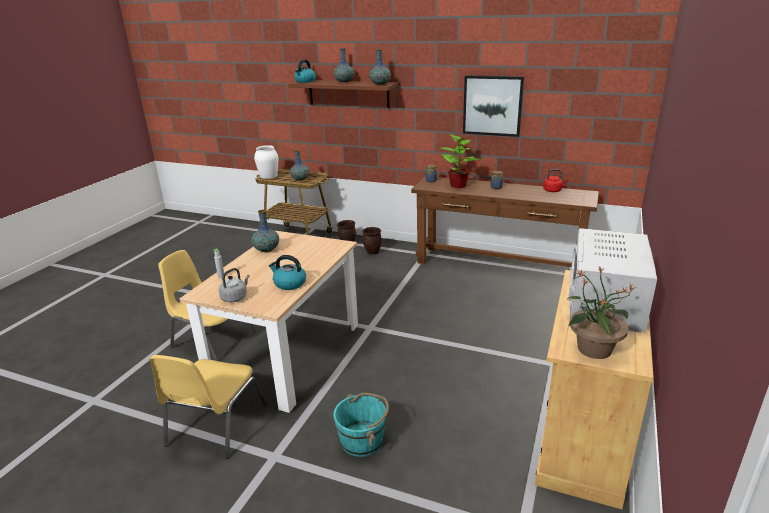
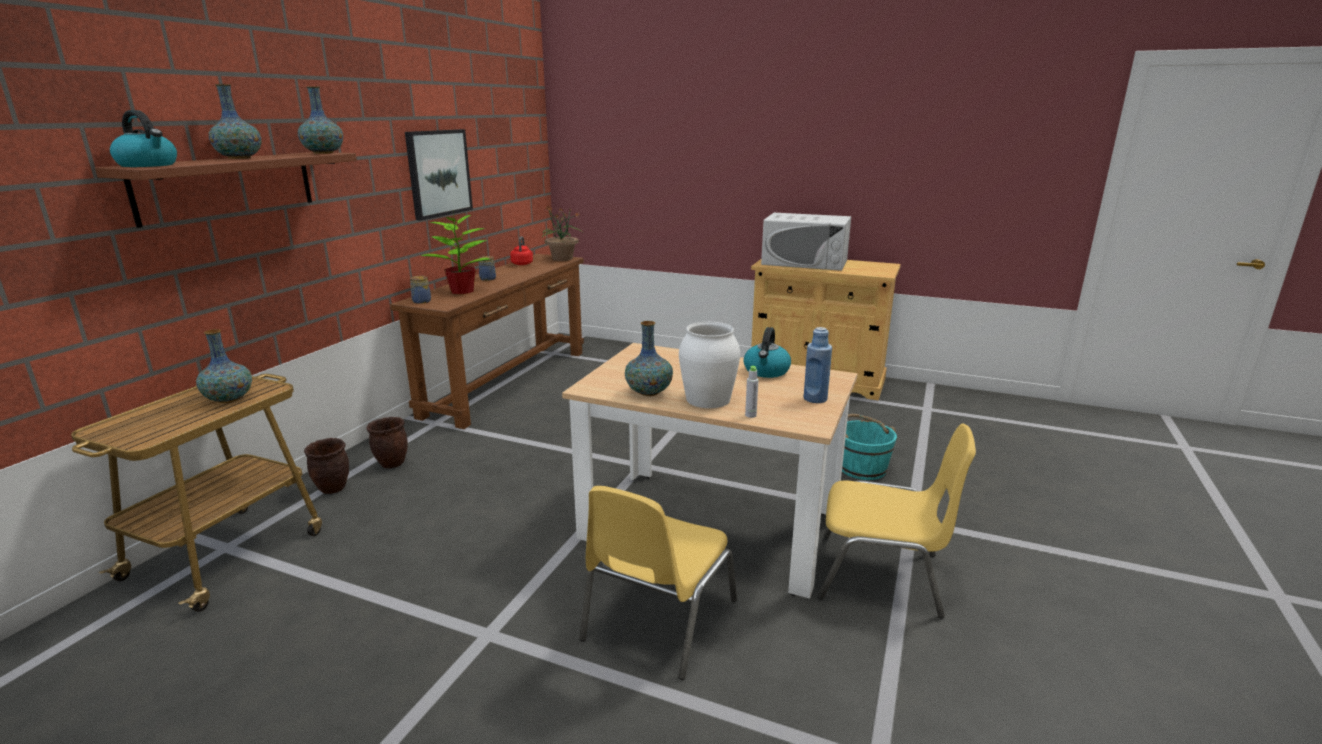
camera: 90 degrees left, 5 degrees down
grey kettle [219,268,250,302] -> blue bottle [804,327,832,403]
white vase [254,145,278,179] -> white vase moved to [679,322,740,408]
potted plant [569,266,636,359] -> potted plant moved to [542,207,581,261]

